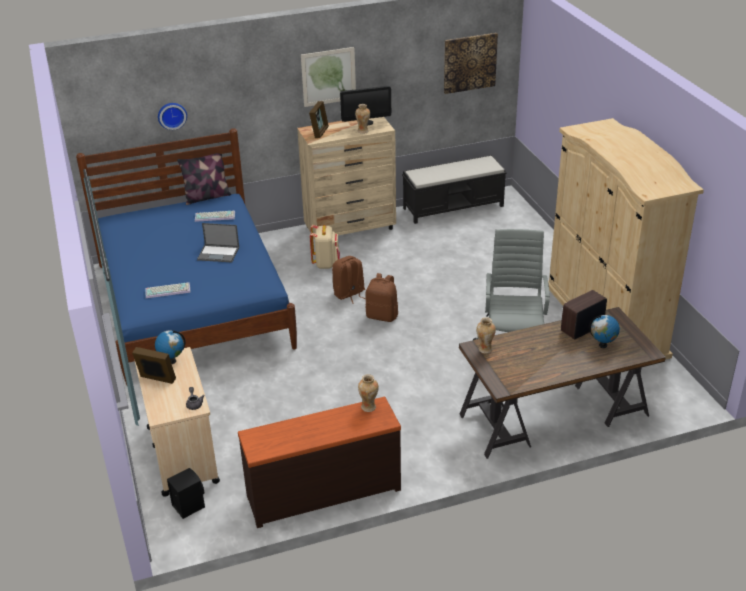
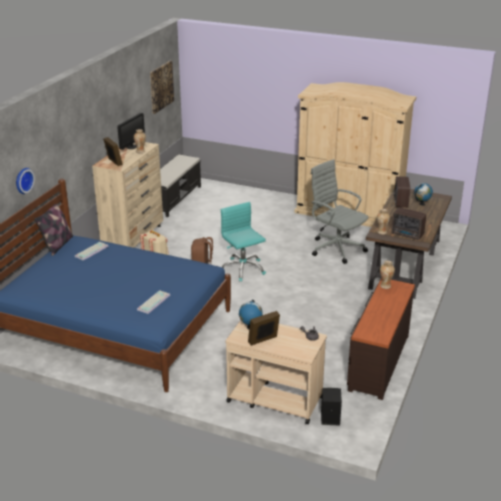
camera: 50 degrees left, 5 degrees down
laptop [197,223,239,263] -> none
picture [301,47,356,107] -> none
brown backpack [365,273,398,322] -> turquoise office chair [221,202,266,282]
none -> radio [391,207,426,240]

